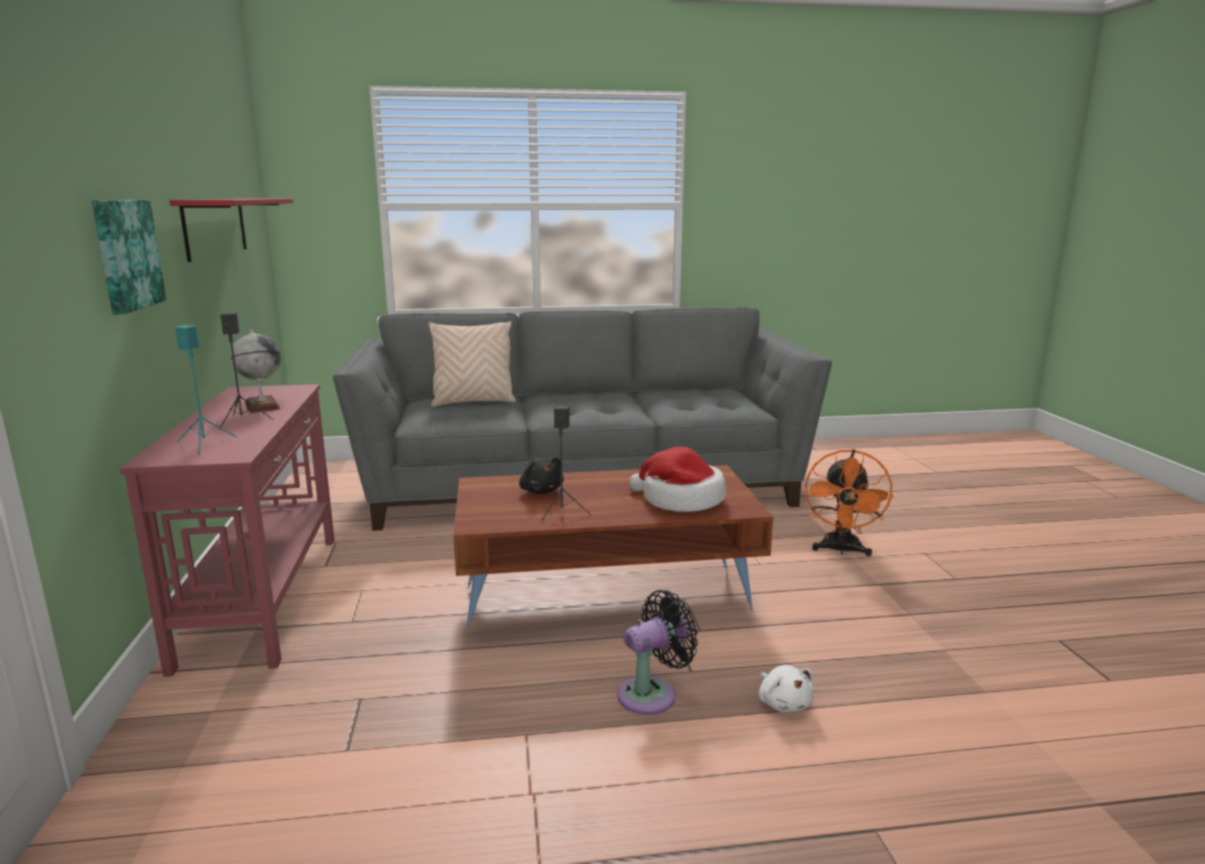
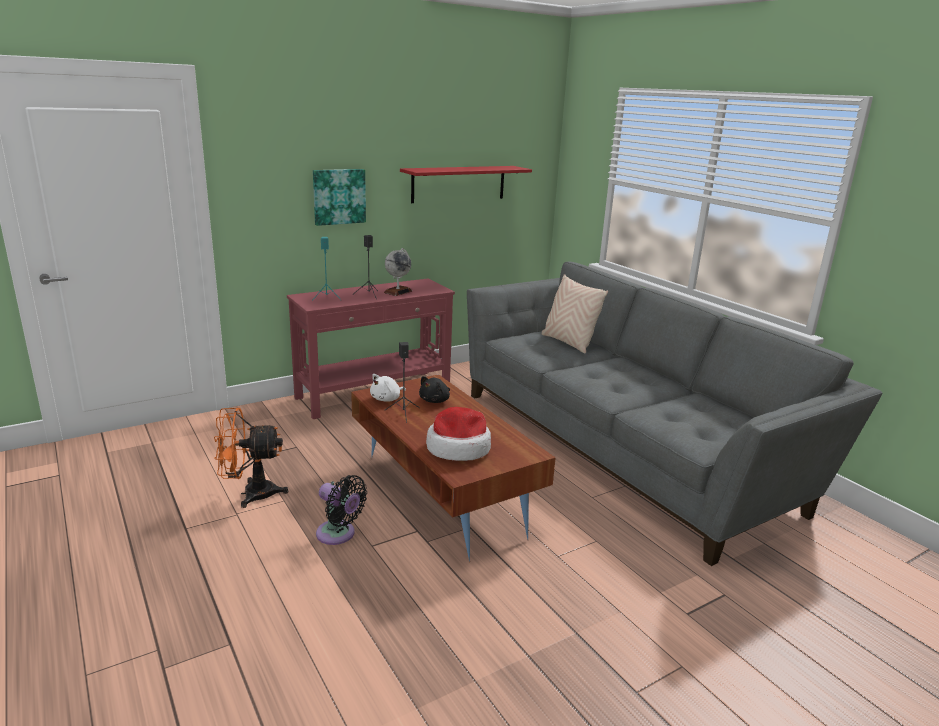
camera: 65 degrees right, 5 degrees up
white plush toy [759,665,814,712] -> white plush toy moved to [370,374,406,402]
orange fan [805,449,894,557] -> orange fan moved to [214,408,288,508]

